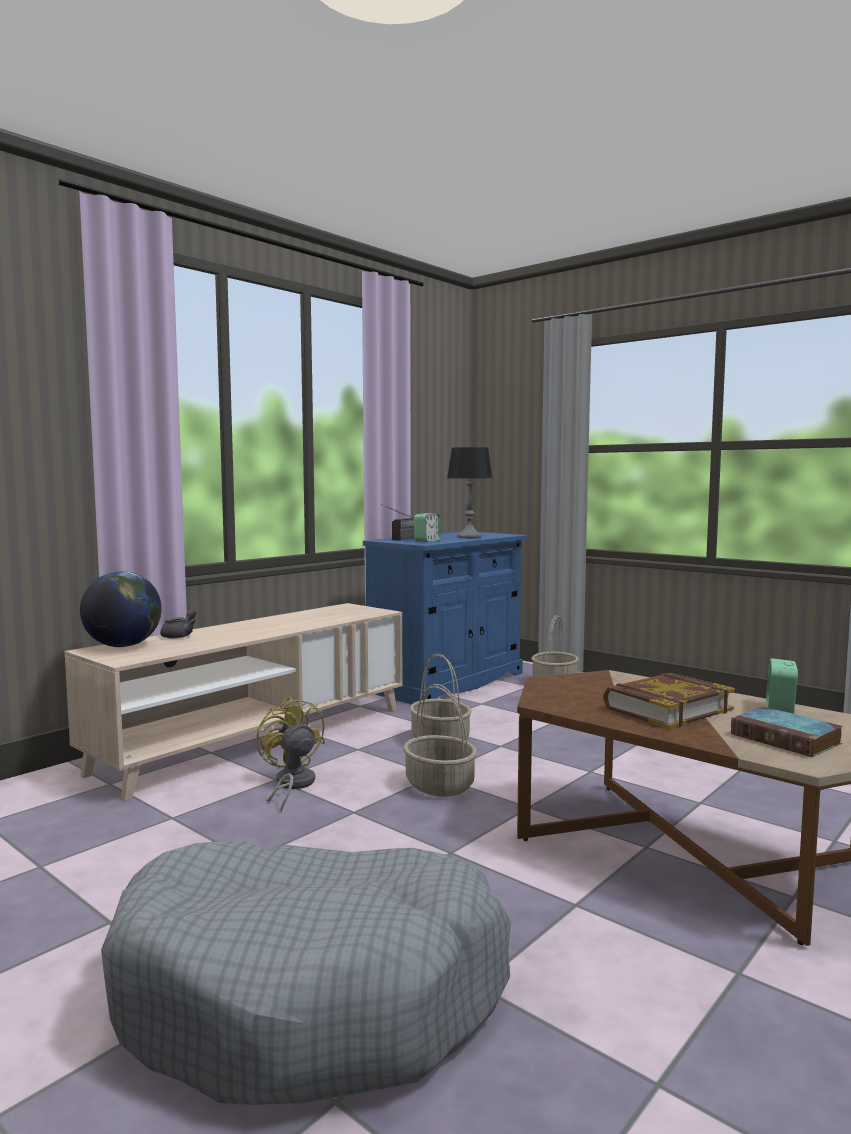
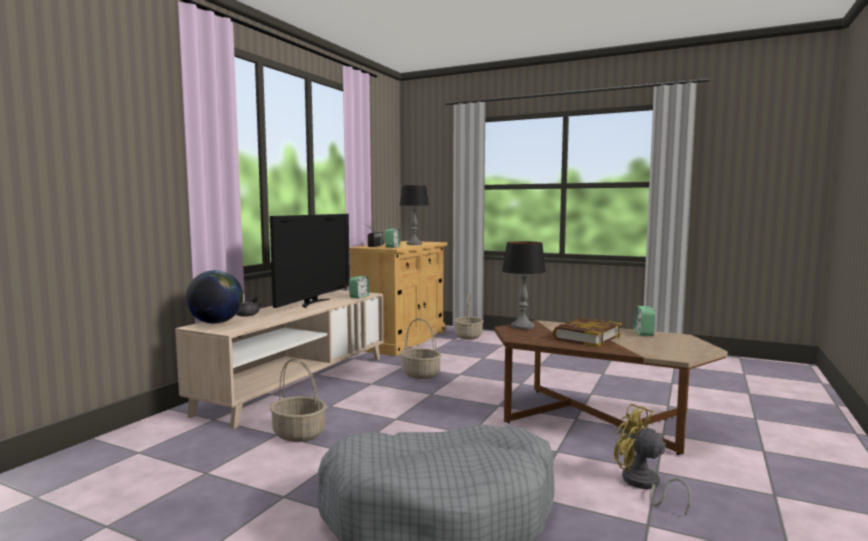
camera: 15 degrees left, 0 degrees up
yellow fan [256,697,325,812] -> yellow fan moved to [614,404,691,516]
blue cabinet [363,532,528,704] -> beige cabinet [349,241,447,356]
basket [403,684,477,797] -> basket moved to [270,358,326,442]
book [731,706,843,757] -> none
none -> television [270,214,350,308]
none -> alarm clock [349,276,369,298]
none -> table lamp [502,241,546,329]

